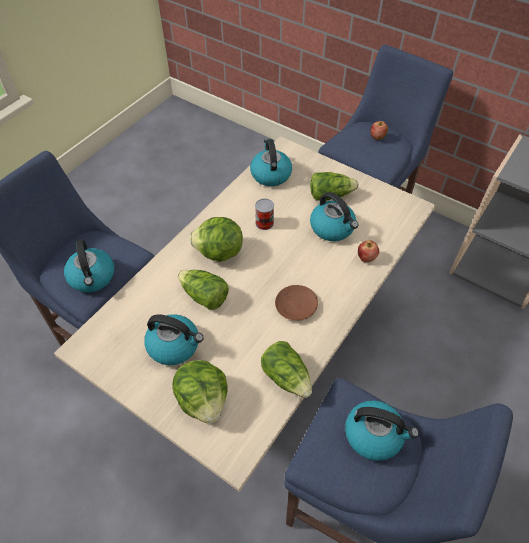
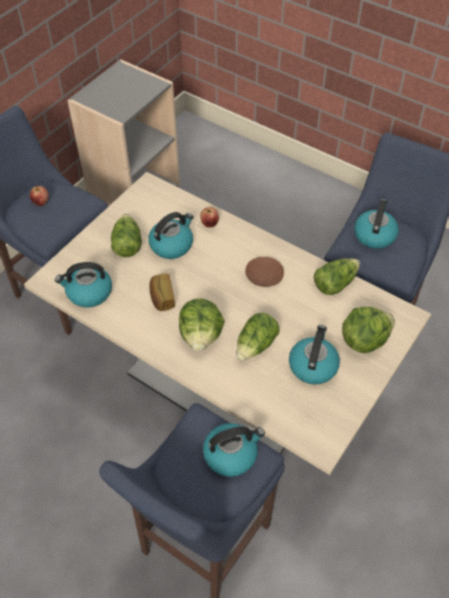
camera: 90 degrees left, 0 degrees up
can [255,198,274,230] -> bread [149,273,175,311]

